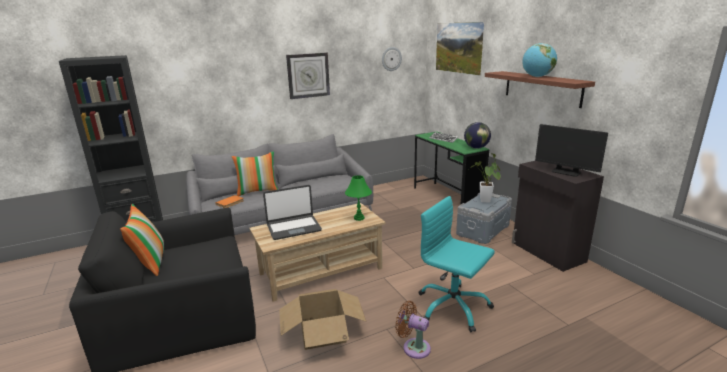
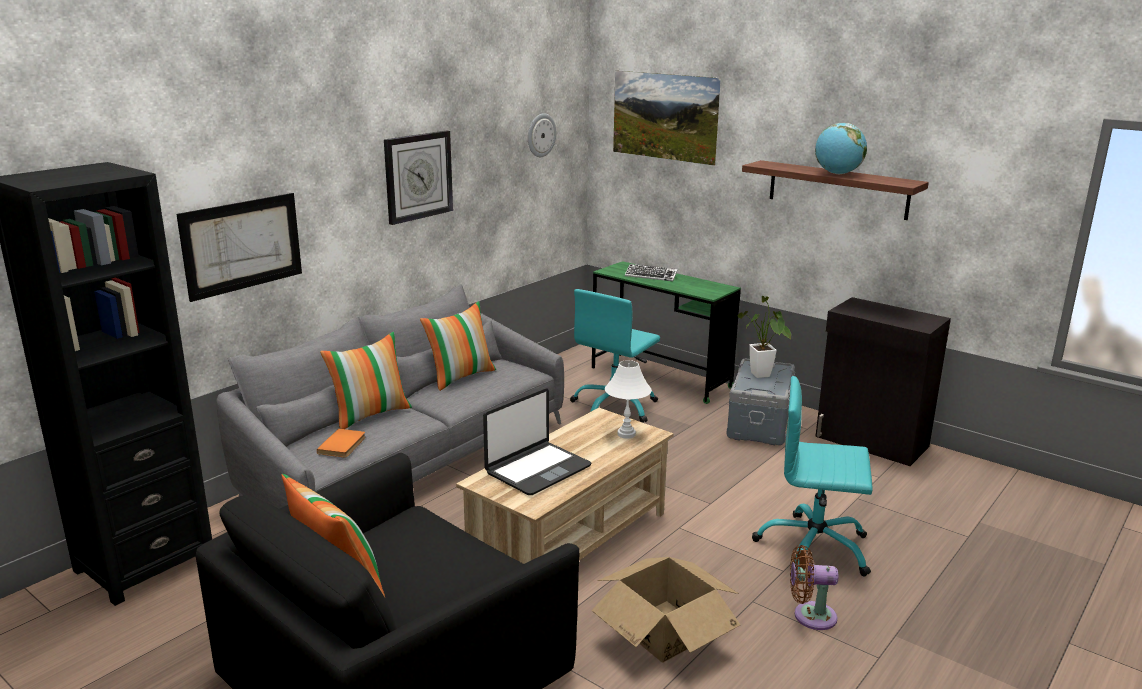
camera: 25 degrees left, 0 degrees up
green table lamp [345,175,372,221] -> white table lamp [605,360,652,439]
globe [464,122,491,149] -> none
monitor [535,124,608,177] -> none
none -> picture [176,193,302,302]
none -> pillow [420,301,496,391]
none -> turquoise office chair [570,289,660,423]

